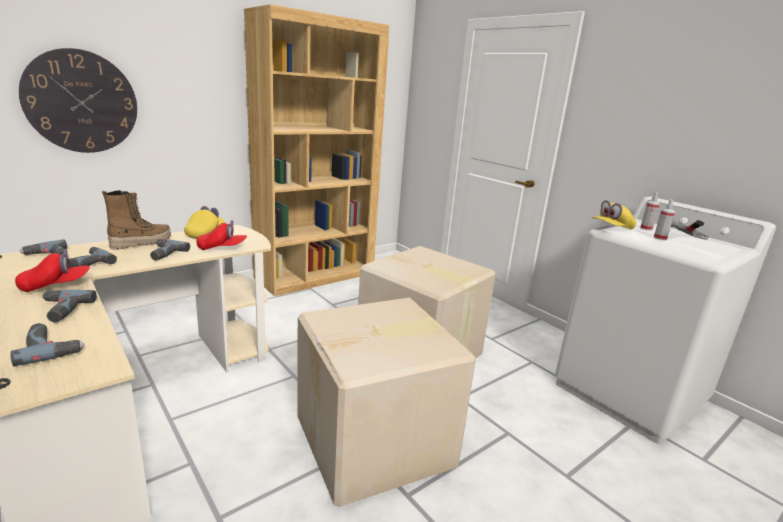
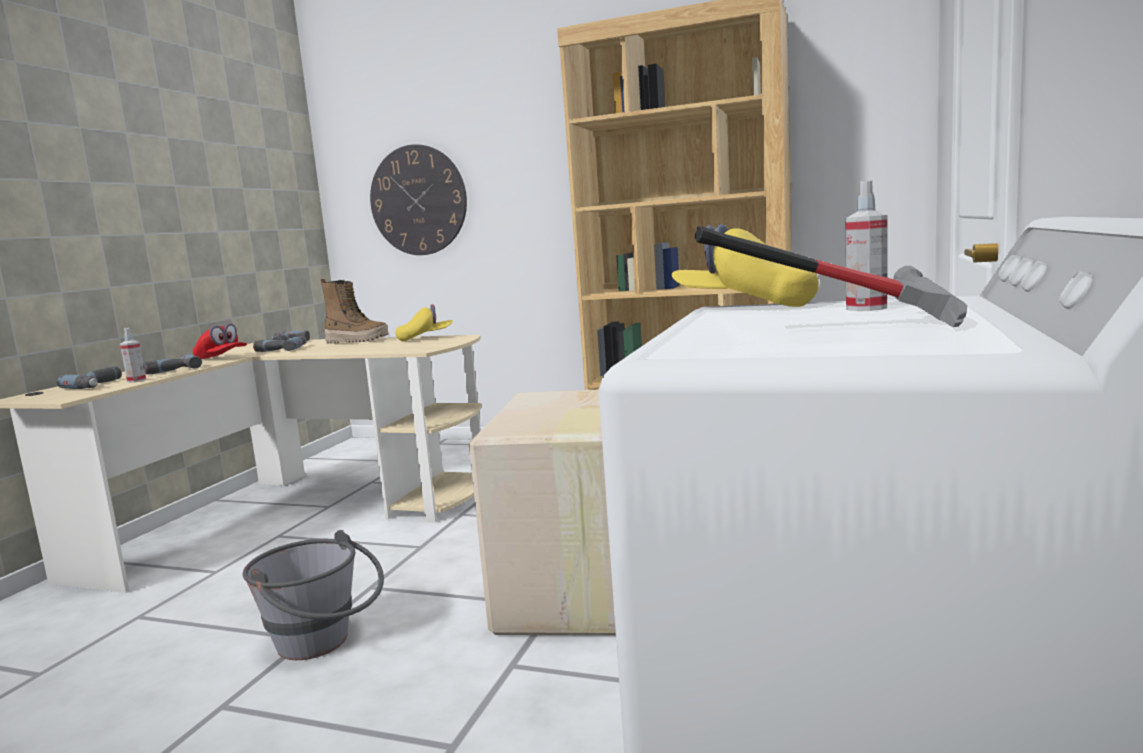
camera: 60 degrees right, 10 degrees down
power drill [150,239,190,261] -> none
red cap [197,220,247,250] -> none
cardboard box [298,298,476,507] -> grey bucket [243,530,384,660]
spray bottle [654,199,675,240] -> spray bottle moved to [120,328,146,383]

